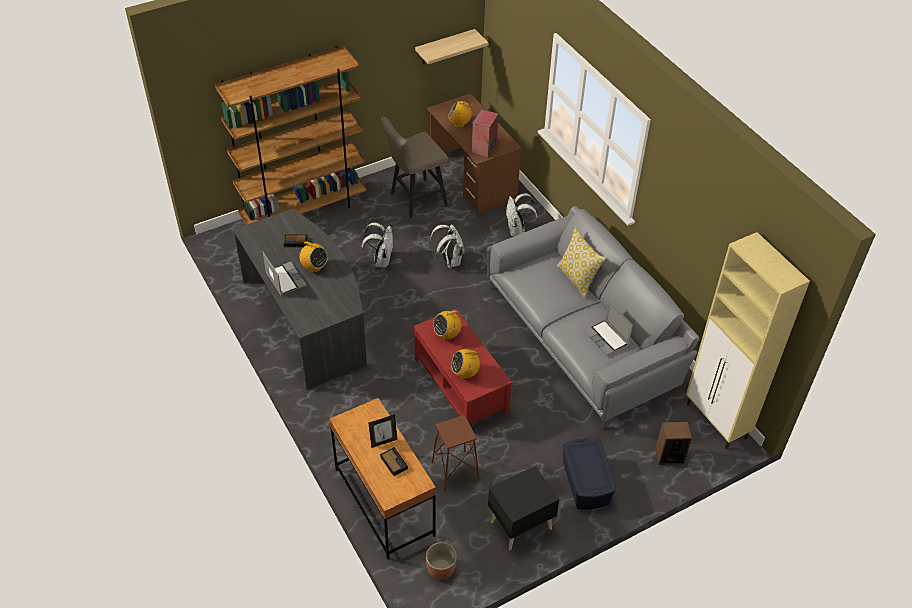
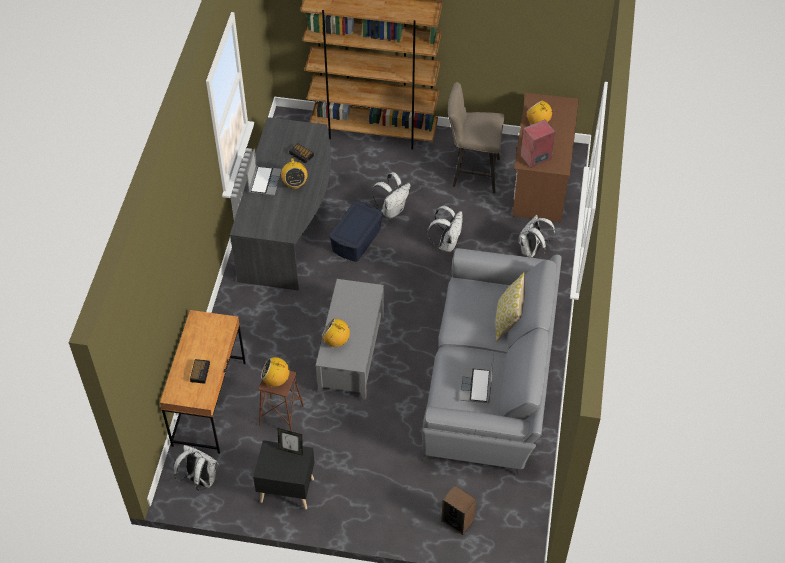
camera: 40 degrees right, 5 degrees up
picture frame [369,414,397,448] -> picture frame moved to [277,428,303,456]
red coffee table [414,309,512,424] -> grey coffee table [316,279,384,400]
shelf [415,29,489,64] -> none
planter [426,542,457,580] -> white backpack [174,445,219,491]
radio [433,306,461,340] -> radio moved to [261,357,290,387]
blue storage box [563,438,616,510] -> blue storage box moved to [329,201,383,262]
beige cabinet [686,232,810,449] -> none

